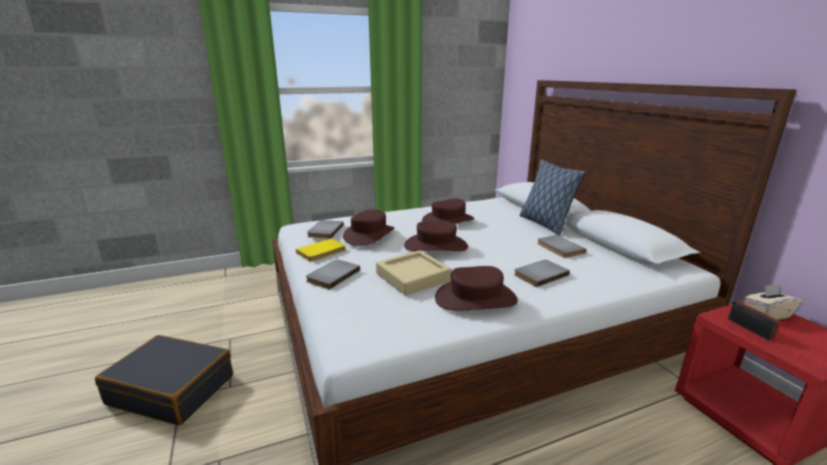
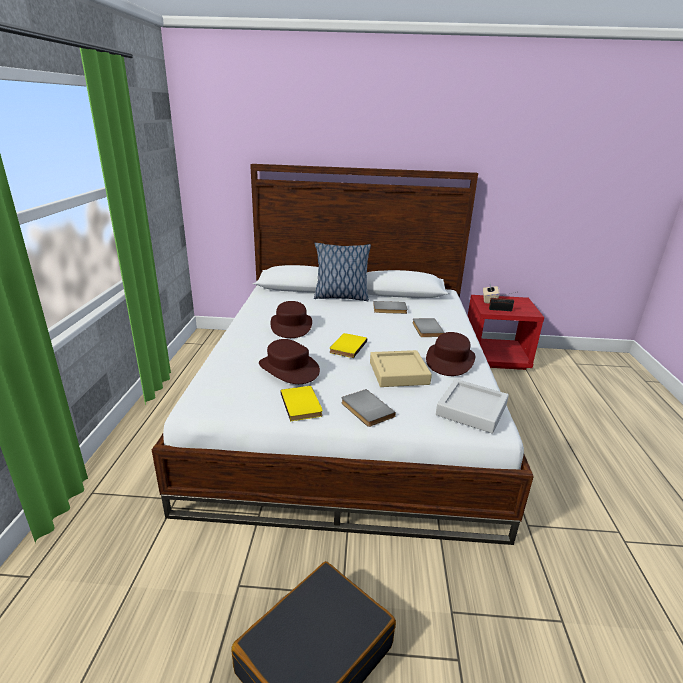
camera: 65 degrees left, 5 degrees up
grey book [307,220,344,239] -> none
brown hat [404,222,468,251] -> yellow book [329,333,367,358]
none -> grey tray [436,379,509,434]

